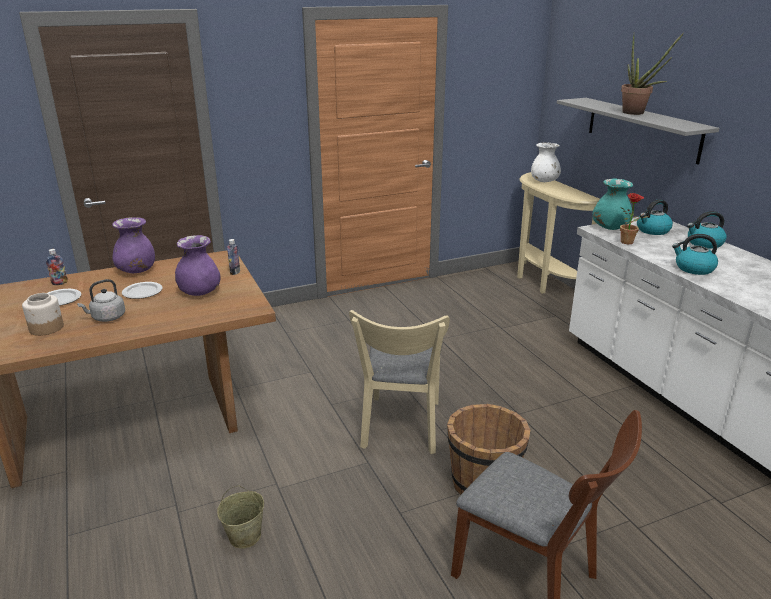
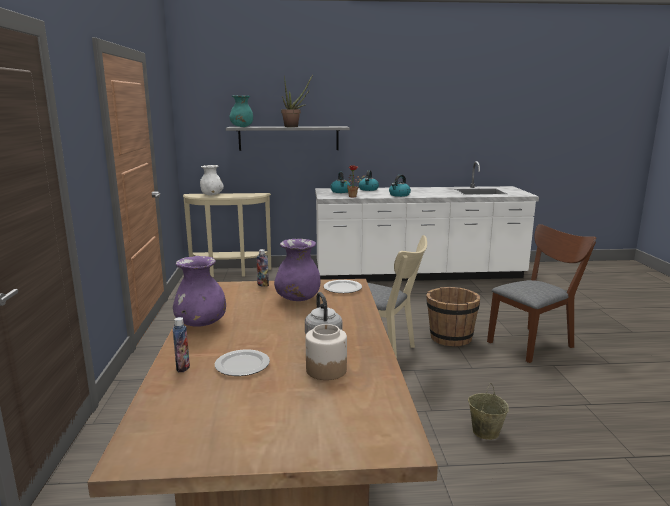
camera: 70 degrees left, 10 degrees down
plate [122,282,163,299] -> plate moved to [323,280,362,293]
turquoise vase [592,179,633,230] -> turquoise vase moved to [229,95,253,127]

